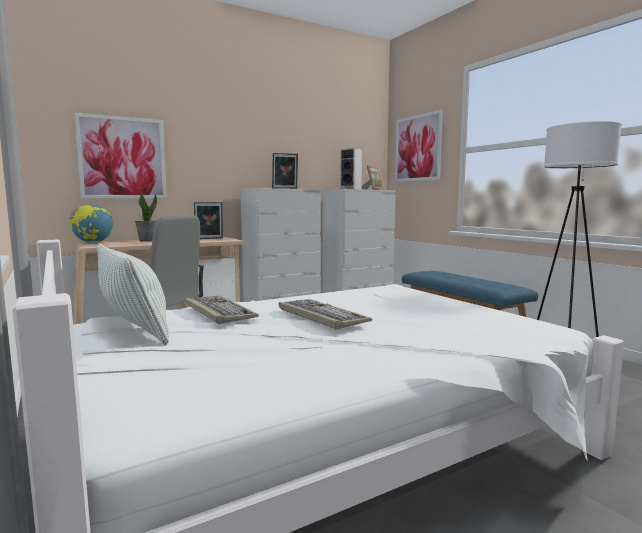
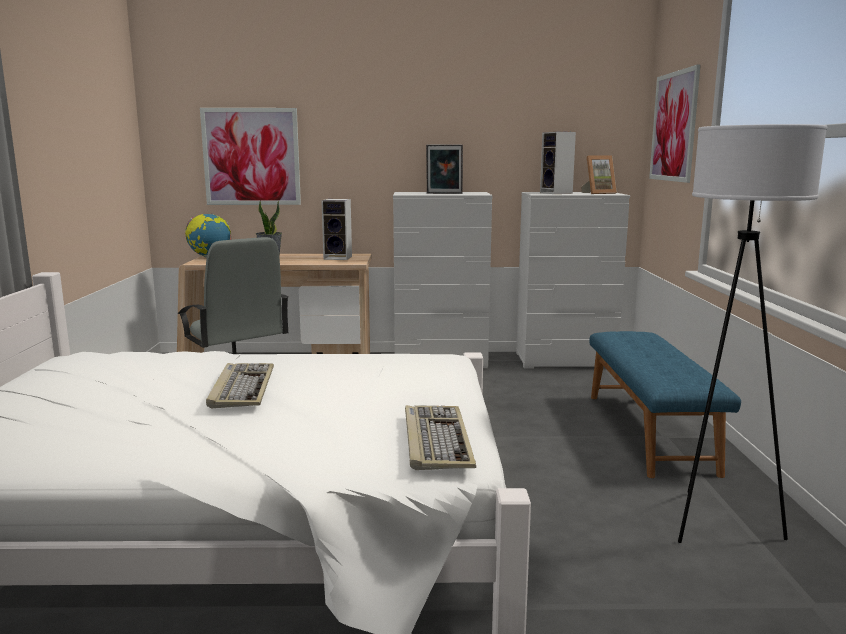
camera: 30 degrees right, 5 degrees up
pillow [97,244,169,345] -> none
keyboard [185,296,259,324] -> keyboard moved to [405,405,476,470]
picture frame [194,202,223,239] -> speaker [321,199,352,260]

